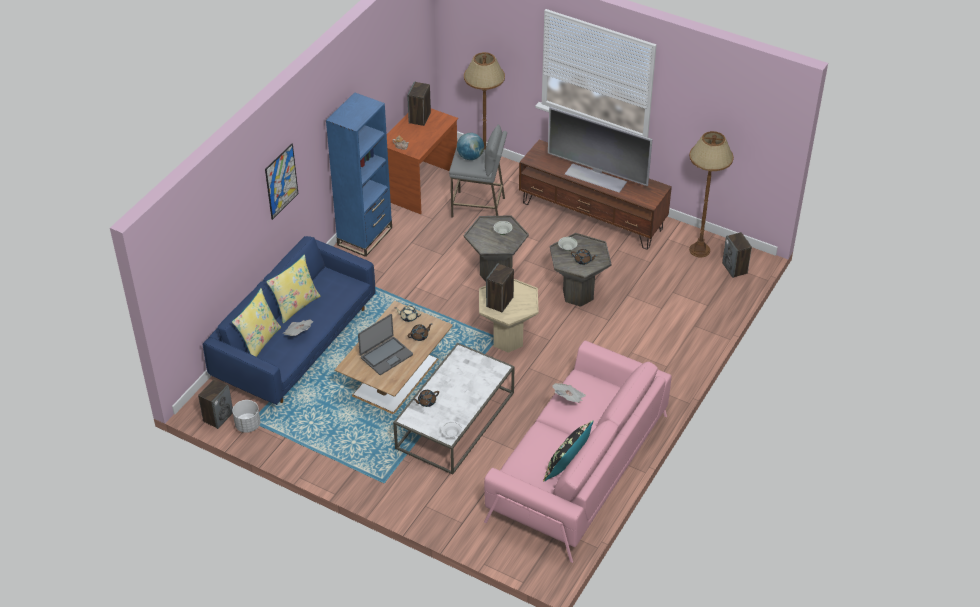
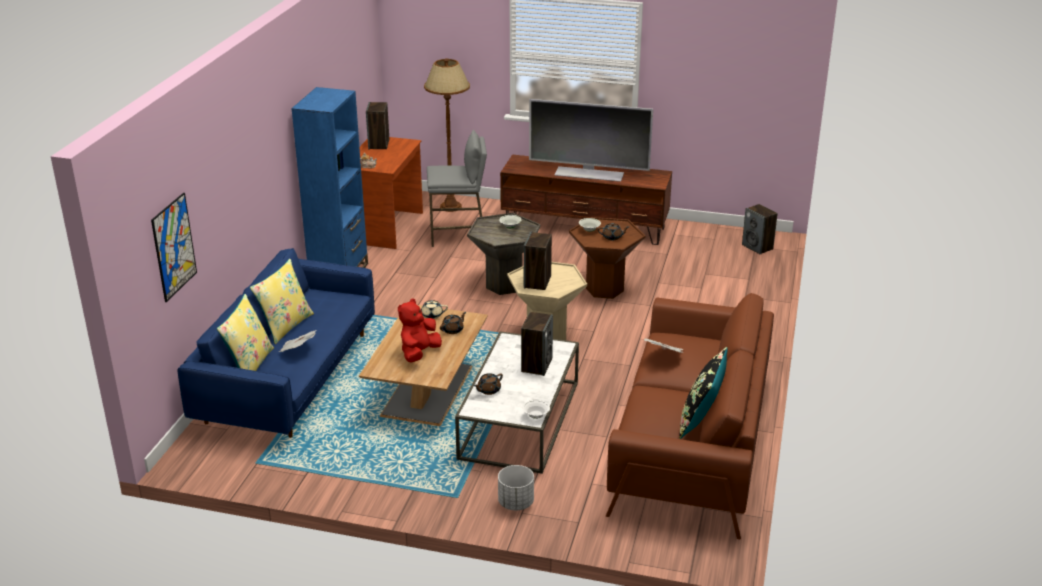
camera: 15 degrees left, 15 degrees down
speaker [198,379,233,429] -> speaker moved to [521,312,553,376]
white planter [232,400,261,433] -> white planter moved to [498,465,534,510]
picture [265,144,298,220] -> picture moved to [151,193,197,302]
laptop [358,314,413,375] -> red plush toy [398,298,442,363]
globe [457,133,484,160] -> none
pink sofa [484,341,672,563] -> brown sofa [606,293,774,539]
grey side table [550,233,611,307] -> brown side table [569,217,646,299]
brown floor lamp [689,131,734,257] -> none

